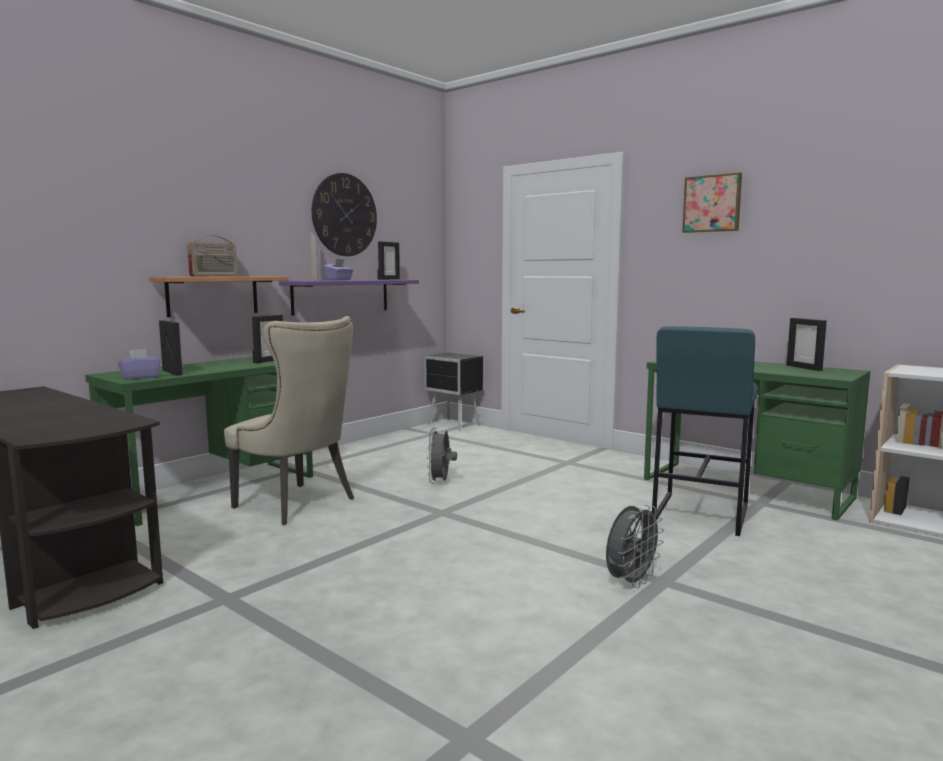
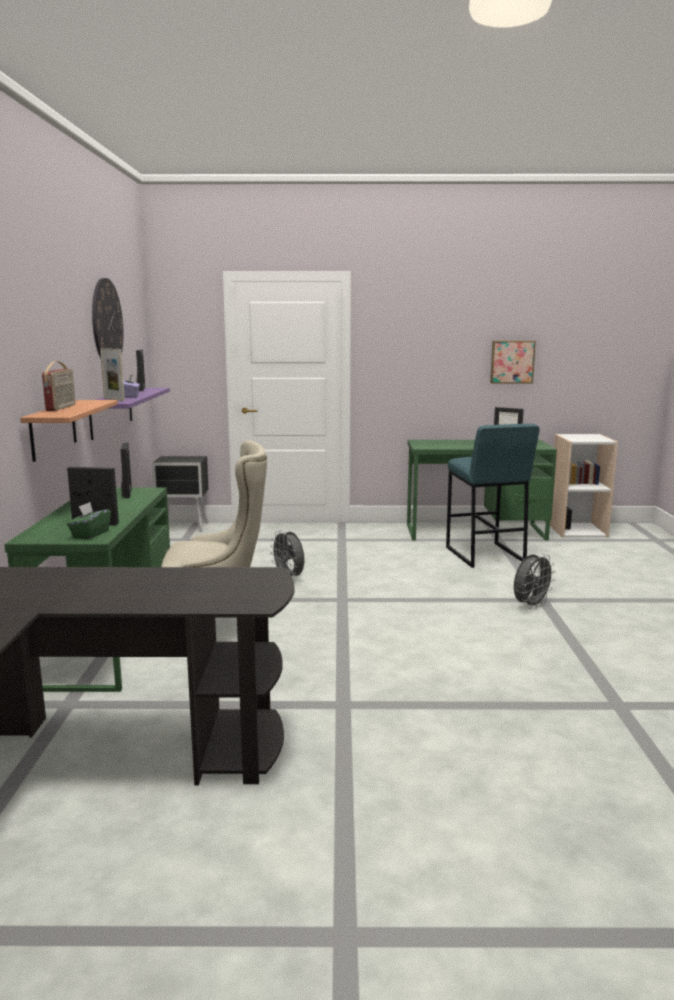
camera: 40 degrees left, 5 degrees up
purple tissue box [118,349,161,380] -> green tissue box [67,502,111,539]
grey fan [606,504,664,589] -> grey fan turned 45 degrees clockwise [514,554,556,609]
picture [682,172,742,233] -> picture moved to [490,341,536,384]

